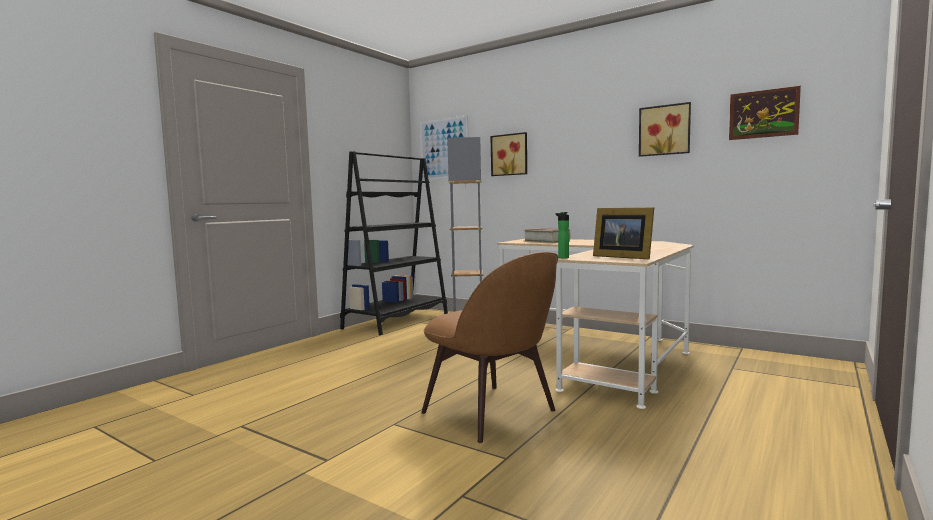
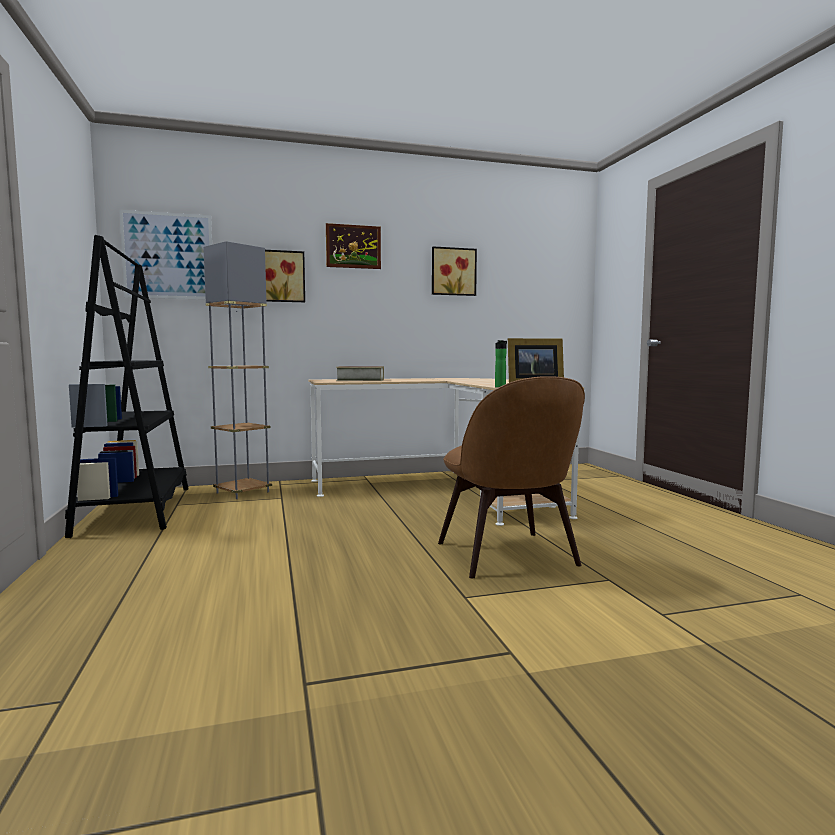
camera: 50 degrees left, 0 degrees up
brown chair [421,252,558,443] -> brown chair turned 75 degrees clockwise [438,376,585,578]
picture [729,86,801,140] -> picture moved to [326,223,381,269]

